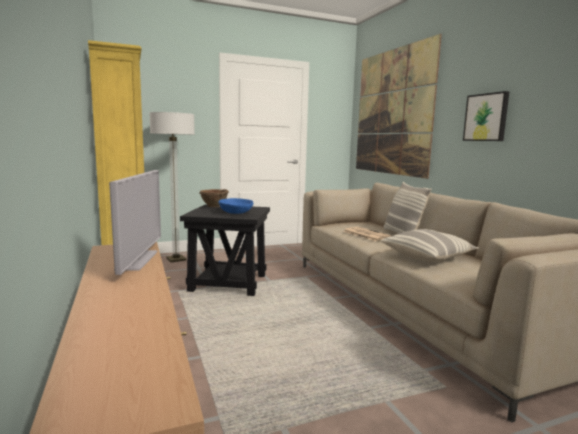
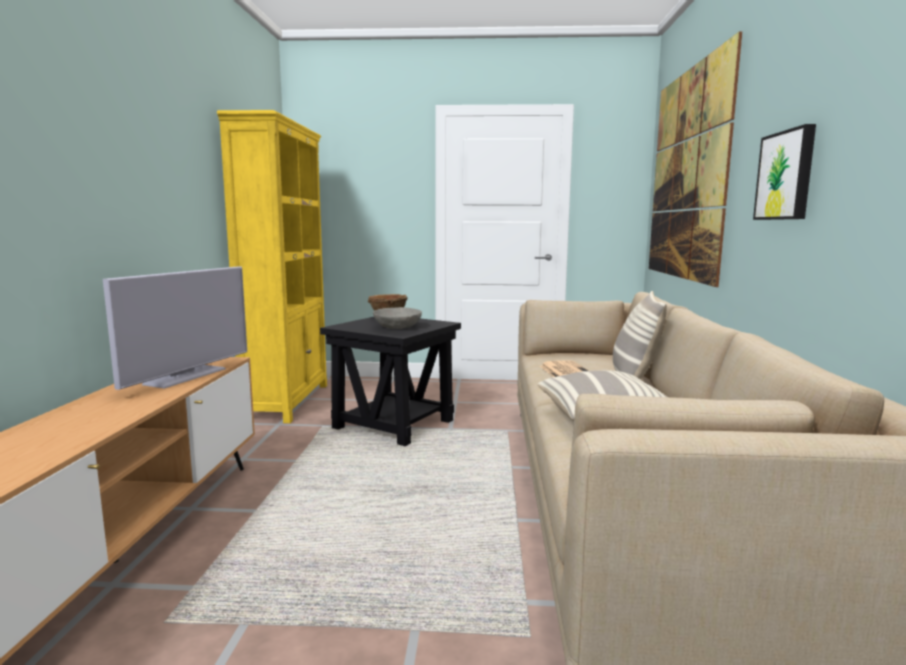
camera: 25 degrees right, 0 degrees up
floor lamp [150,112,195,262] -> none
blue bowl [218,198,253,214] -> grey bowl [373,307,422,329]

